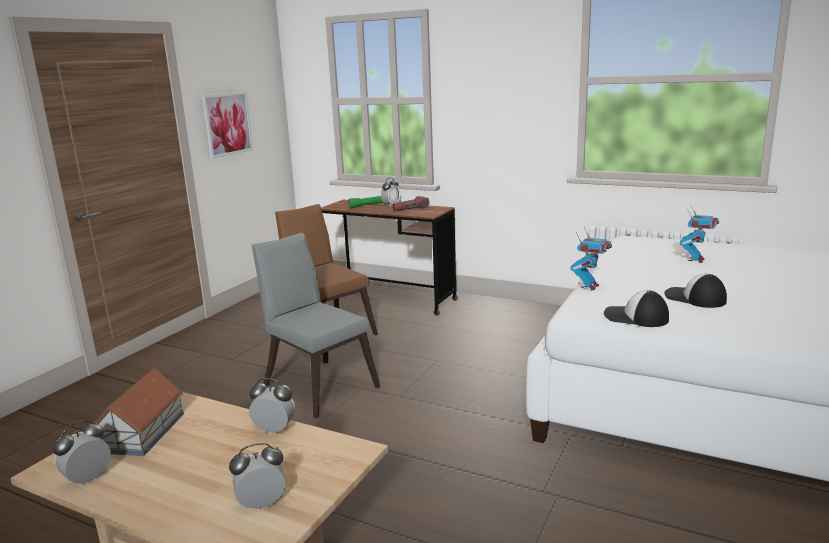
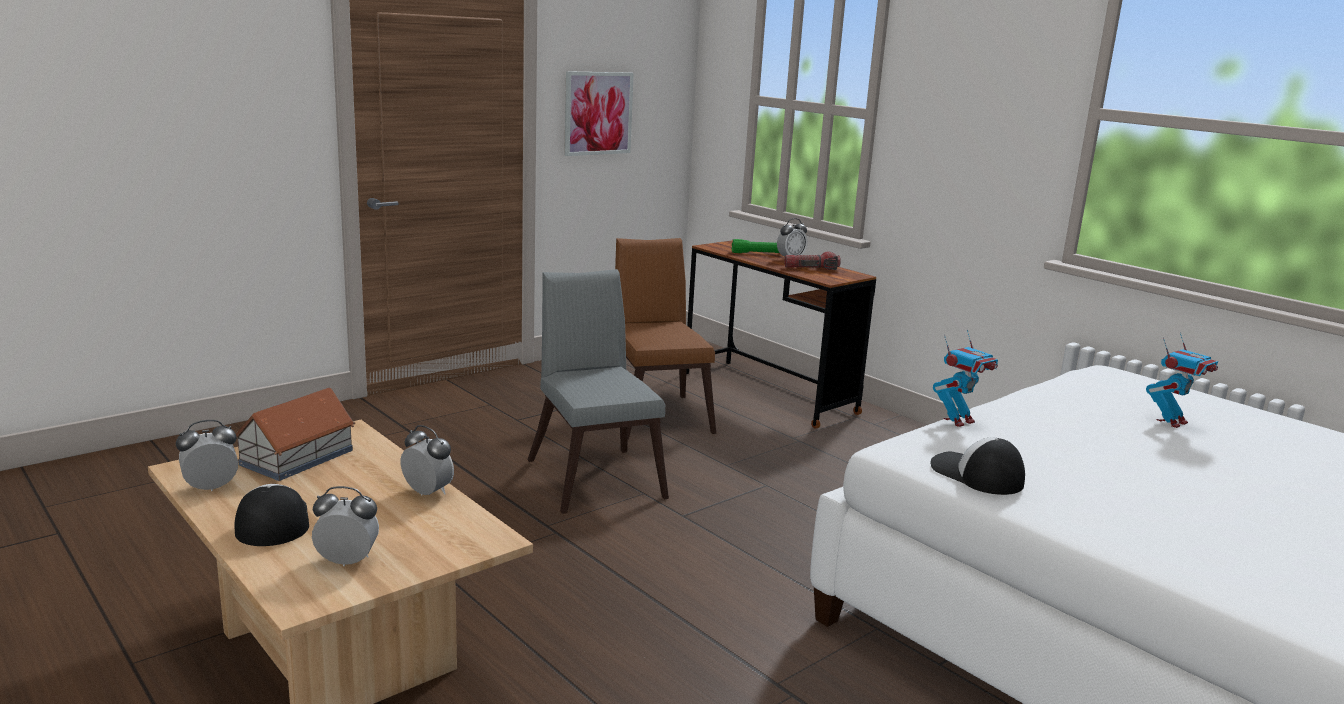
camera: 20 degrees right, 0 degrees up
cap [664,274,727,308] -> cap moved to [235,484,309,546]

